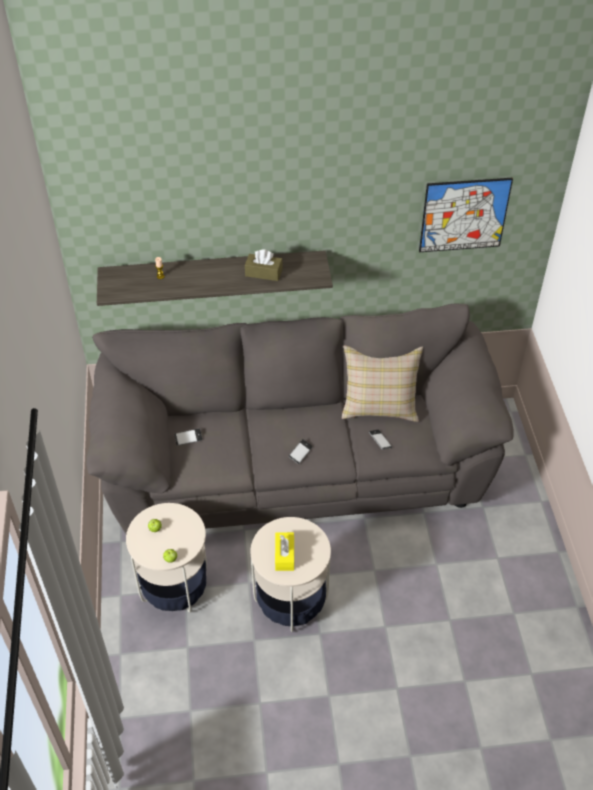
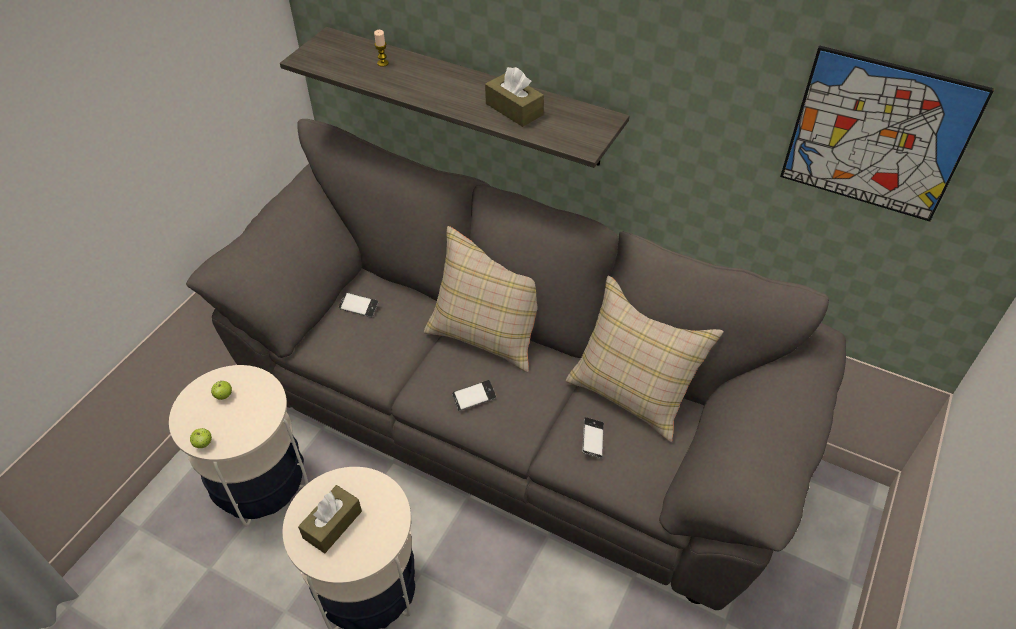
camera: 35 degrees right, 0 degrees up
yellow tissue box [275,532,294,571] -> brown tissue box [298,485,362,553]
none -> beige pillow [424,226,537,372]

